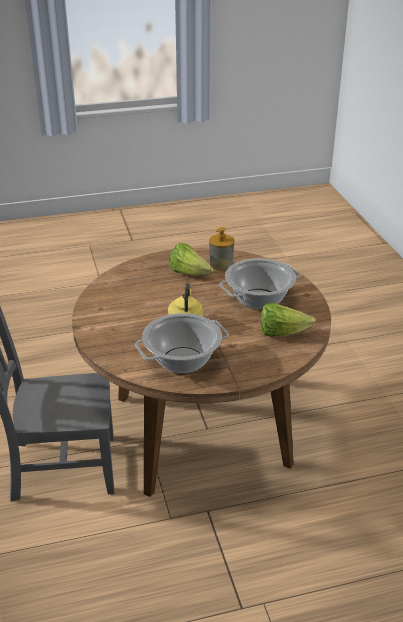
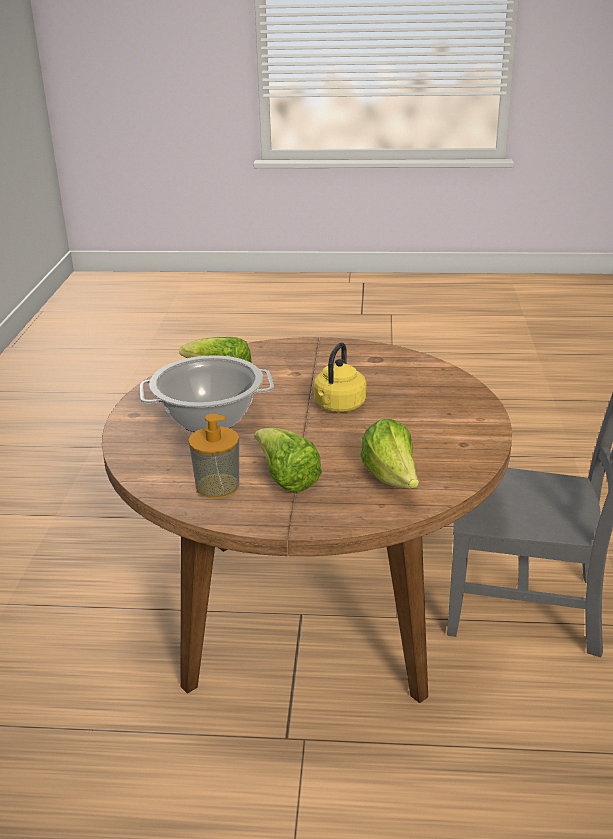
camera: 160 degrees left, 5 degrees down
cooking pot [135,313,229,374] -> none
none -> lettuce [360,419,419,489]

